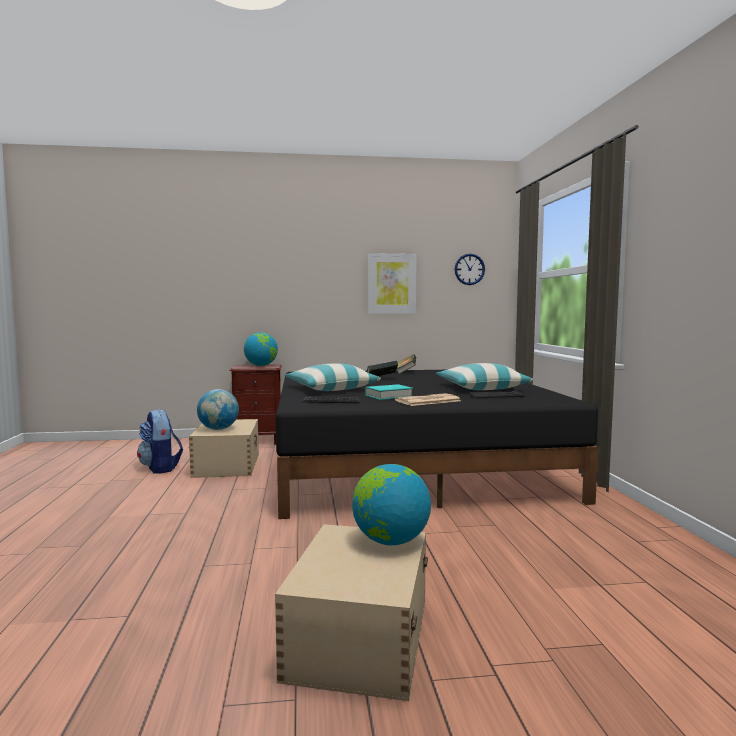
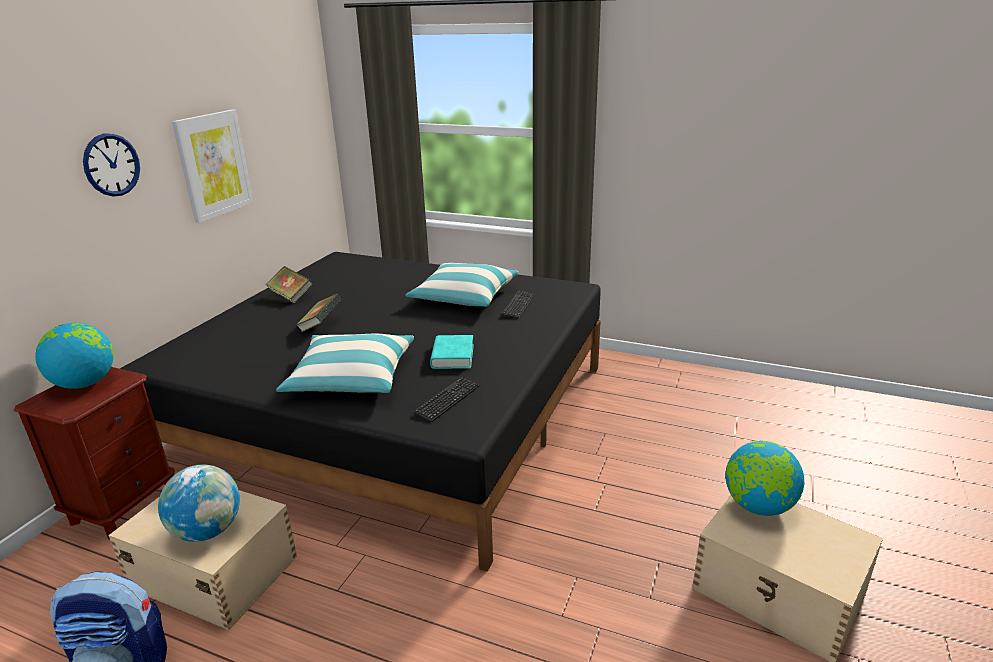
camera: 60 degrees left, 20 degrees up
newspaper [395,393,461,406] -> none
wall clock [454,254,485,285] -> wall clock moved to [83,133,140,197]

